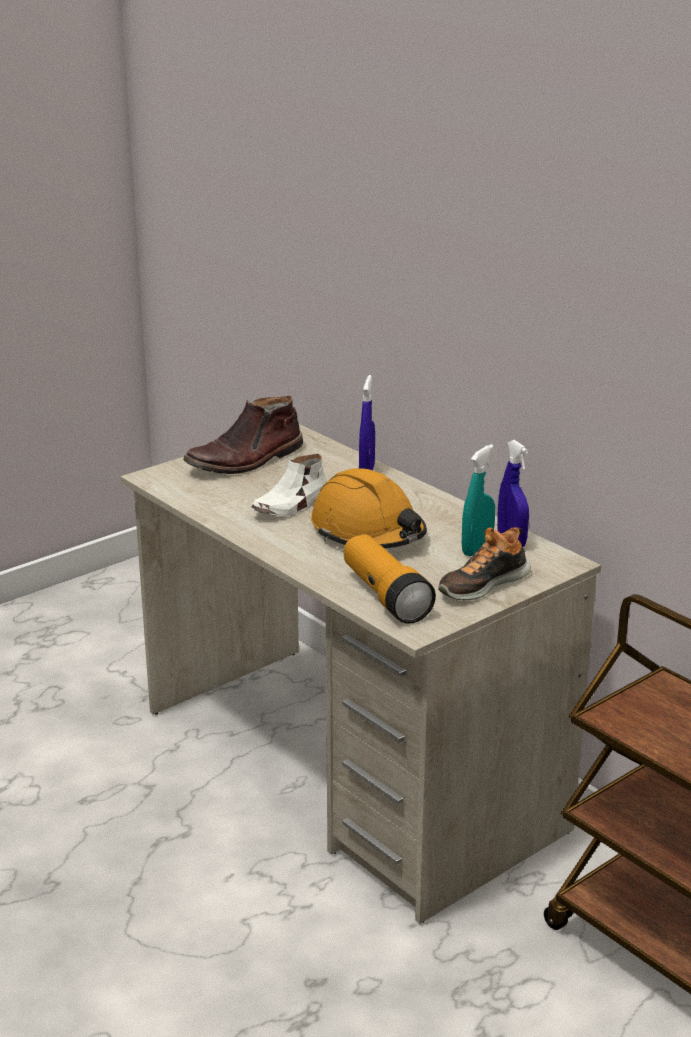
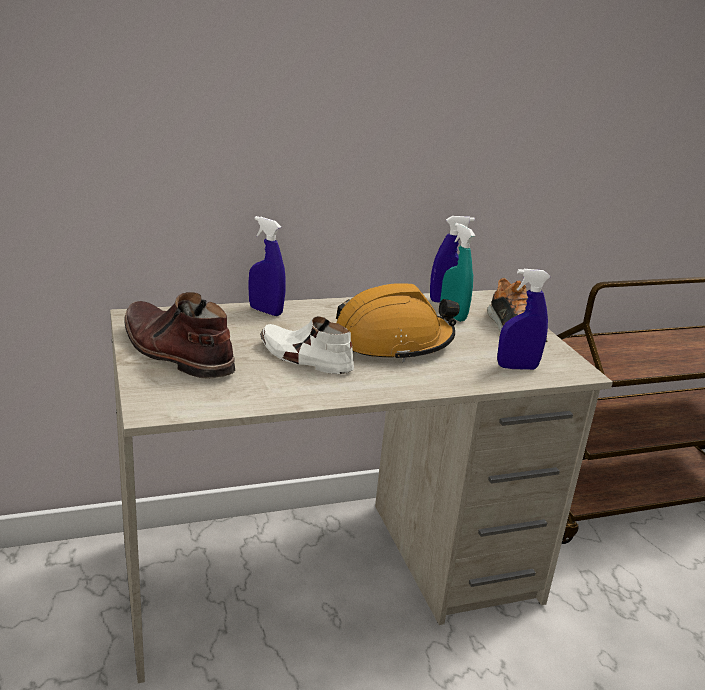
camera: 70 degrees left, 0 degrees up
brown boot [183,396,303,474] -> brown boot turned 150 degrees clockwise [124,292,235,379]
white shoe [251,454,327,516] -> white shoe turned 150 degrees clockwise [260,316,354,374]
flashlight [344,535,436,623] -> blue spray bottle [497,269,550,370]

